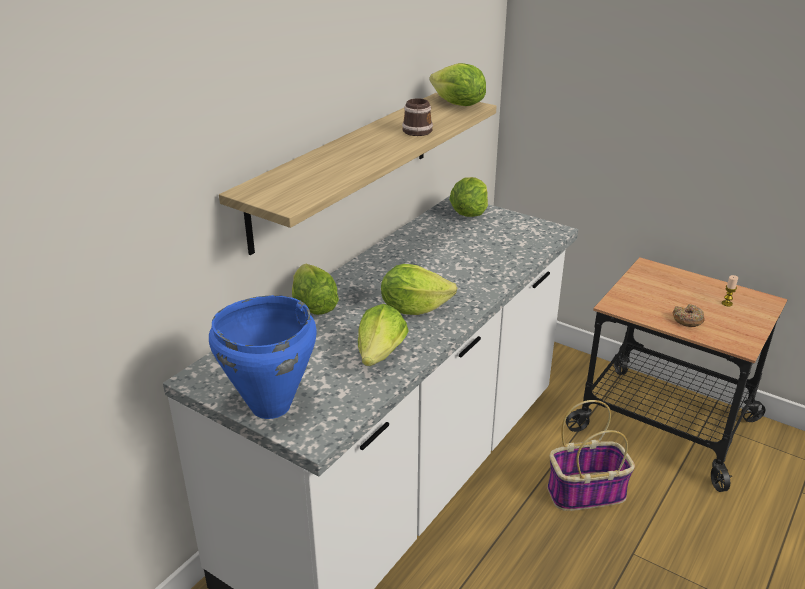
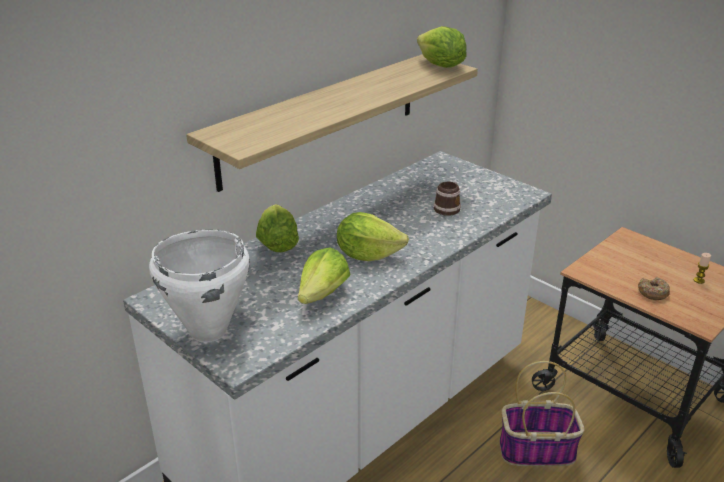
camera: 10 degrees right, 0 degrees up
blue cooking pot [209,295,317,419] -> white cooking pot [149,229,250,342]
mug [402,98,433,136] -> mug moved to [434,182,461,216]
lettuce [449,177,488,217] -> none

